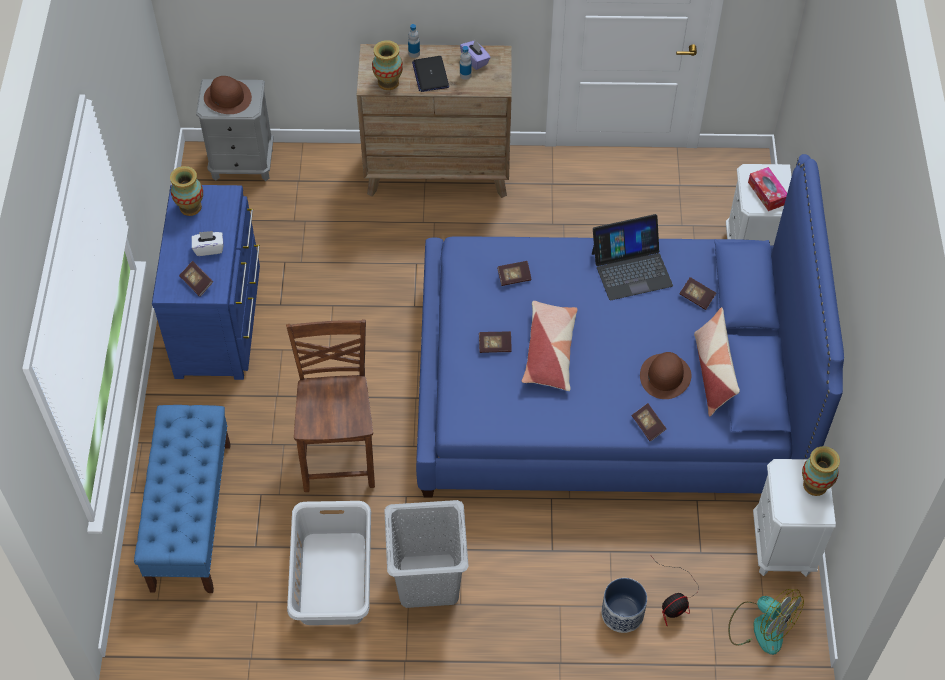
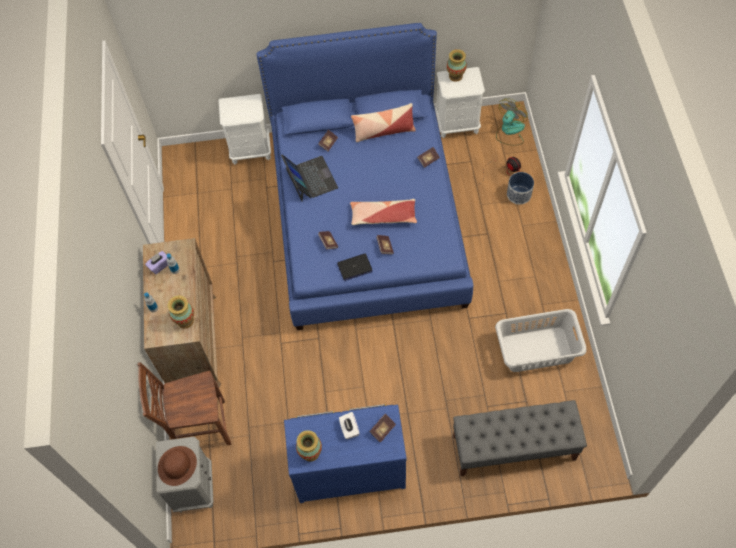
camera: 95 degrees left, 5 degrees up
blue bench [134,405,231,593] -> grey bench [453,400,587,476]
brown chair [286,319,375,492] -> brown chair moved to [138,362,231,445]
grey laundry basket [384,500,468,608] -> none
laptop [412,56,449,92] -> laptop moved to [337,254,373,281]
brown hat [640,352,691,399] -> none
tissue box [748,167,787,211] -> none

